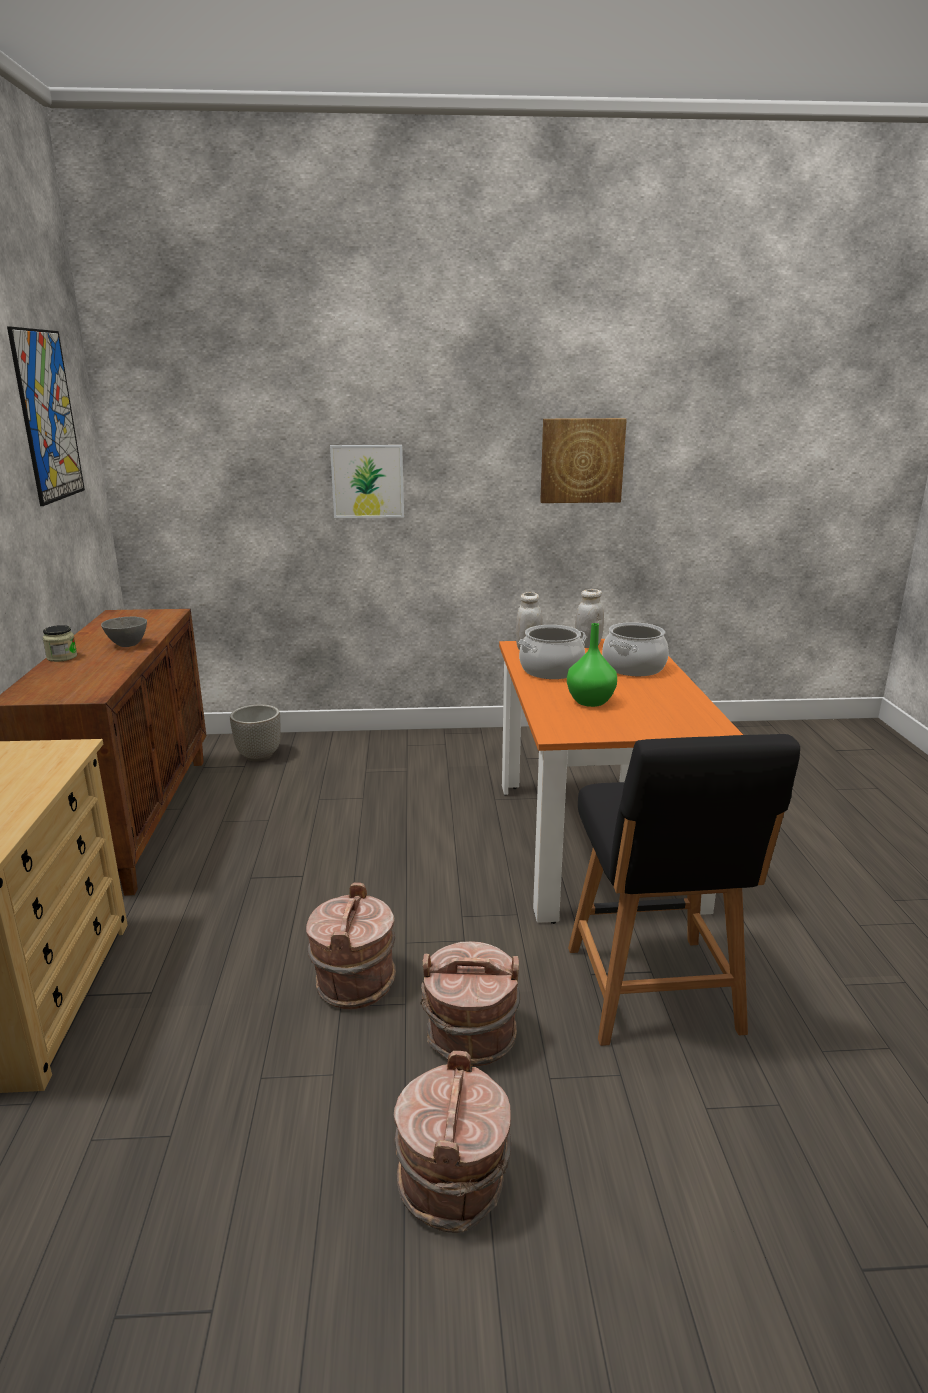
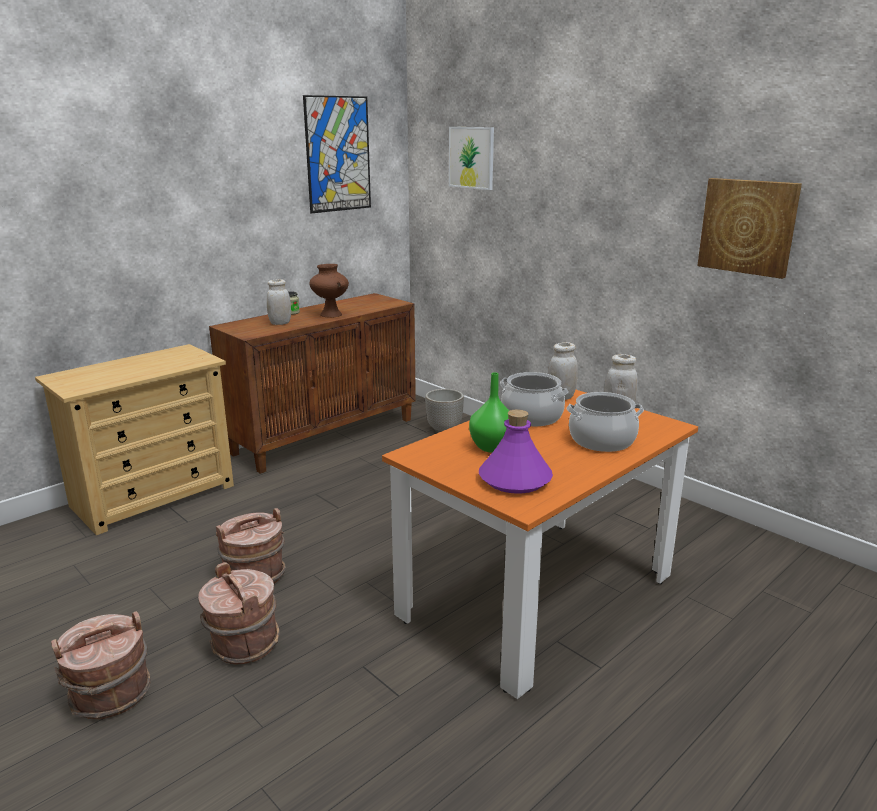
camera: 50 degrees right, 0 degrees up
grey bowl [101,616,147,647] -> brown vase [309,264,349,318]
picture [330,445,404,518] -> picture moved to [449,127,494,190]
black chair [568,734,800,1046] -> none
none -> white jar [267,279,291,325]
none -> purple bottle [479,409,553,494]

